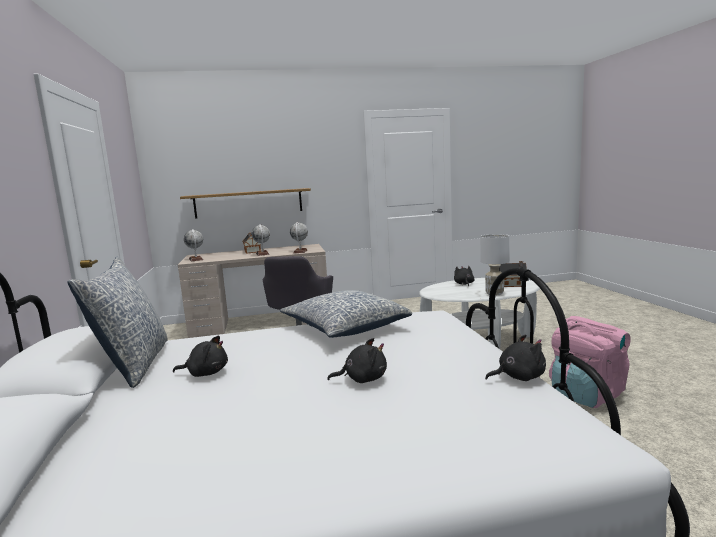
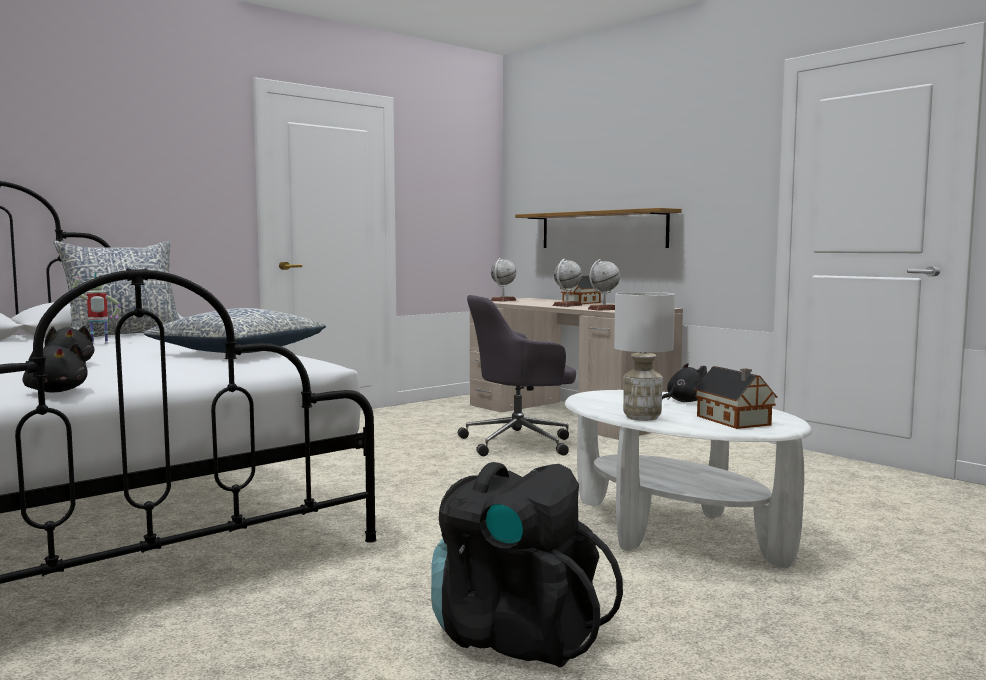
camera: 60 degrees right, 5 degrees down
black plush toy [173,336,228,377] -> toy robot [71,272,121,344]
pink backpack [549,316,631,408] -> black backpack [431,462,623,667]

